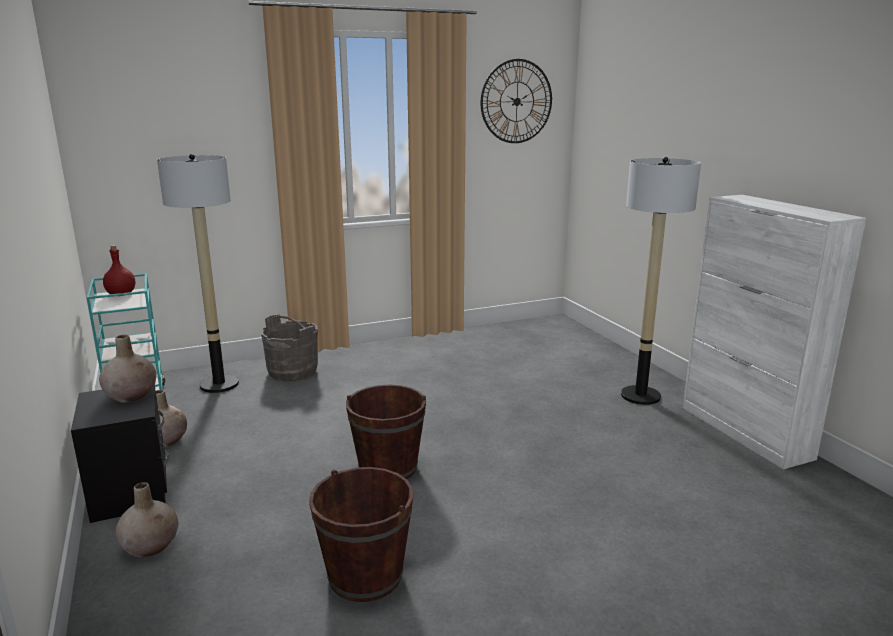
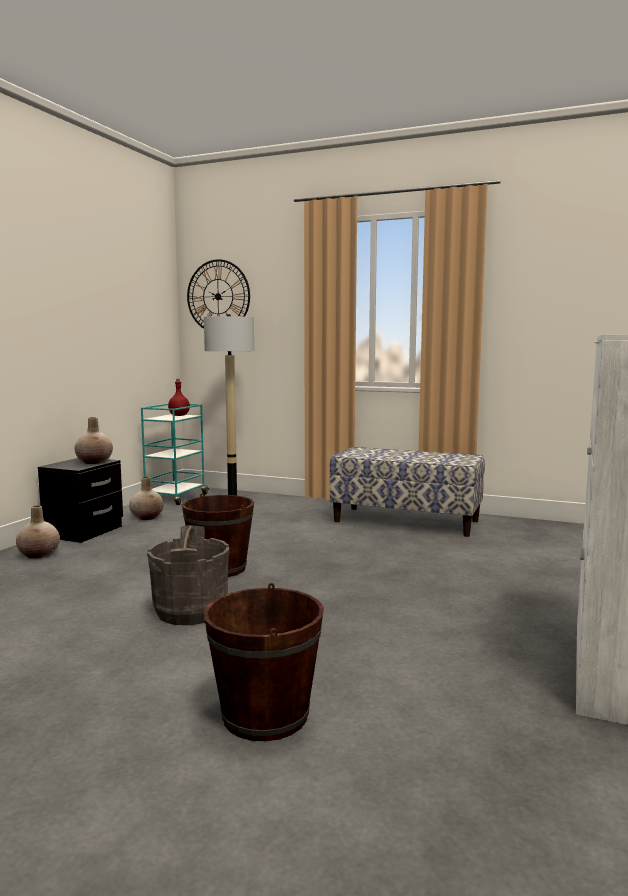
camera: 45 degrees right, 10 degrees down
grey bucket [261,315,318,381] -> grey bucket moved to [147,525,230,625]
brown bucket [309,467,413,602] -> brown bucket moved to [203,583,324,741]
wall clock [481,59,552,143] -> wall clock moved to [187,259,250,329]
floor lamp [621,157,701,405] -> none
none -> bench [330,447,485,537]

